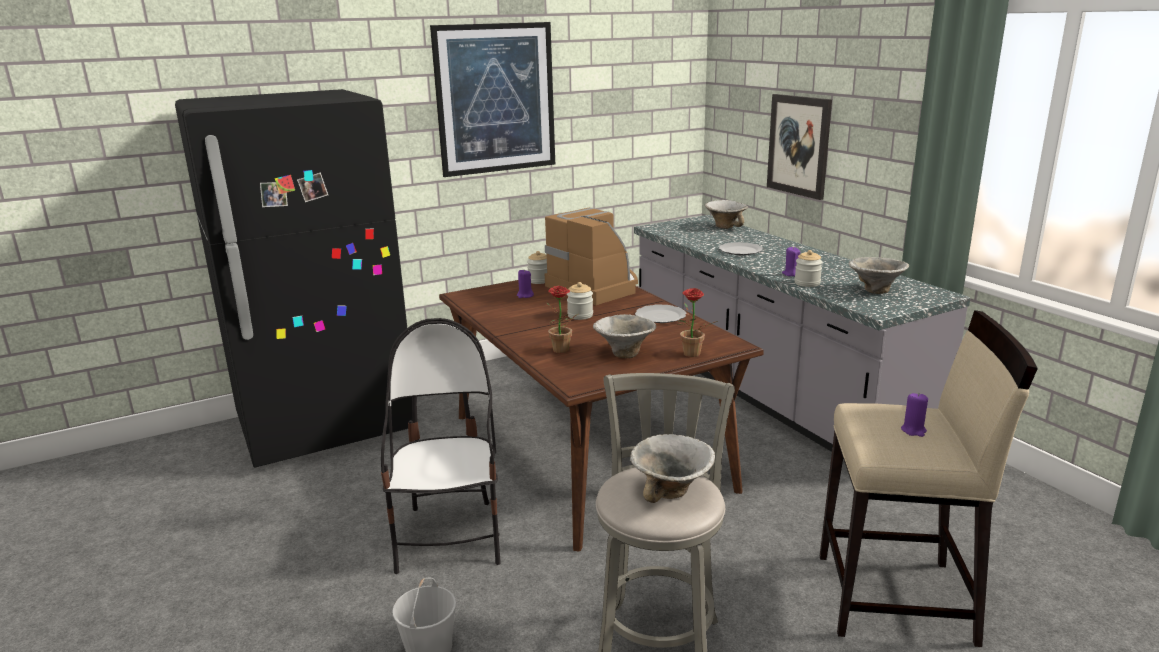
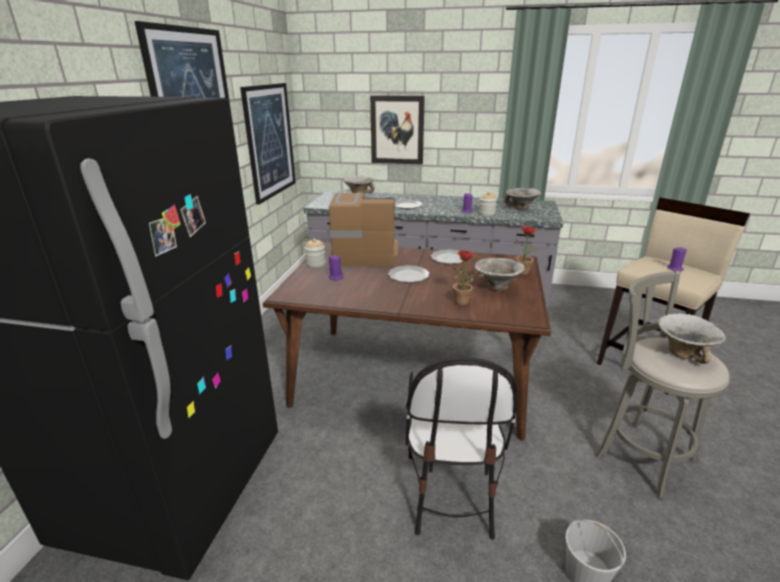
camera: 50 degrees left, 5 degrees up
chair [381,318,501,574] -> chair turned 120 degrees counterclockwise [406,358,517,540]
jar [567,282,593,320] -> plate [388,265,430,283]
none -> picture [240,83,296,205]

